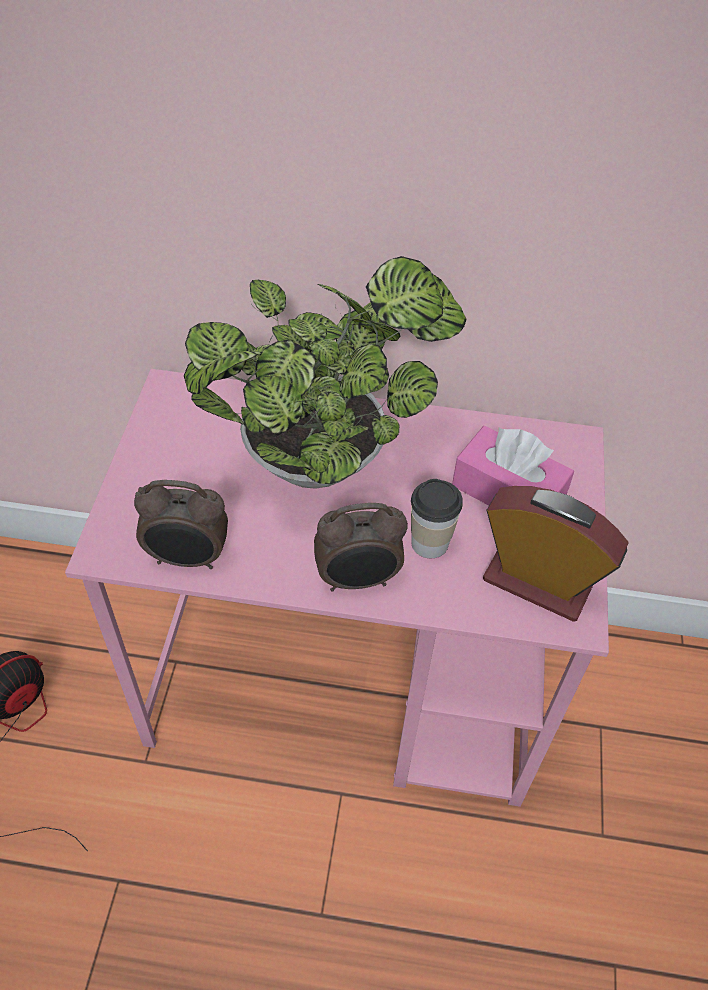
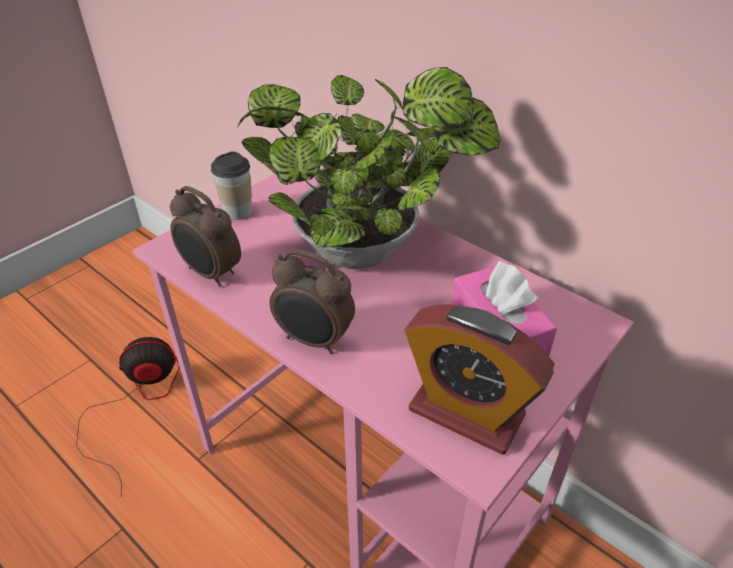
camera: 35 degrees right, 10 degrees down
cup [411,479,463,558] -> cup moved to [211,151,252,220]
alarm clock [483,486,628,622] -> alarm clock turned 150 degrees clockwise [405,304,555,454]

